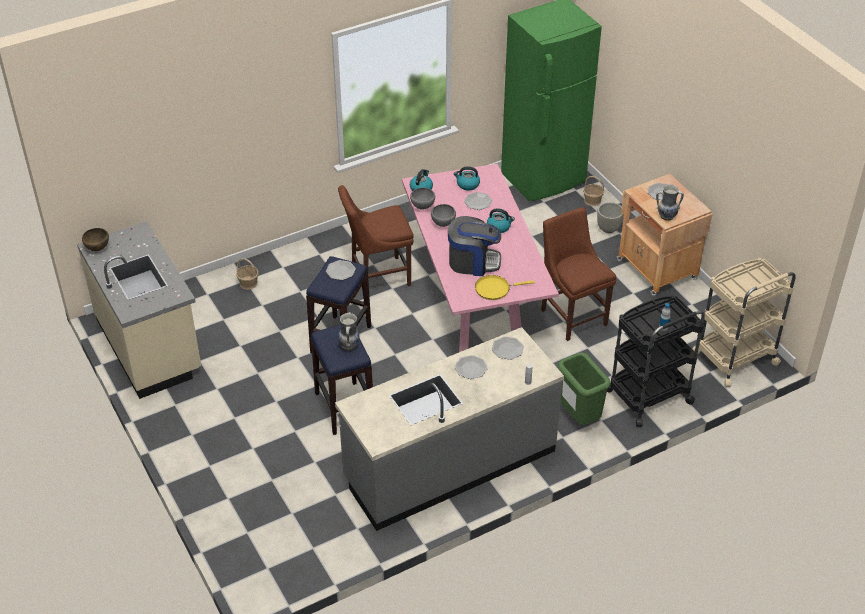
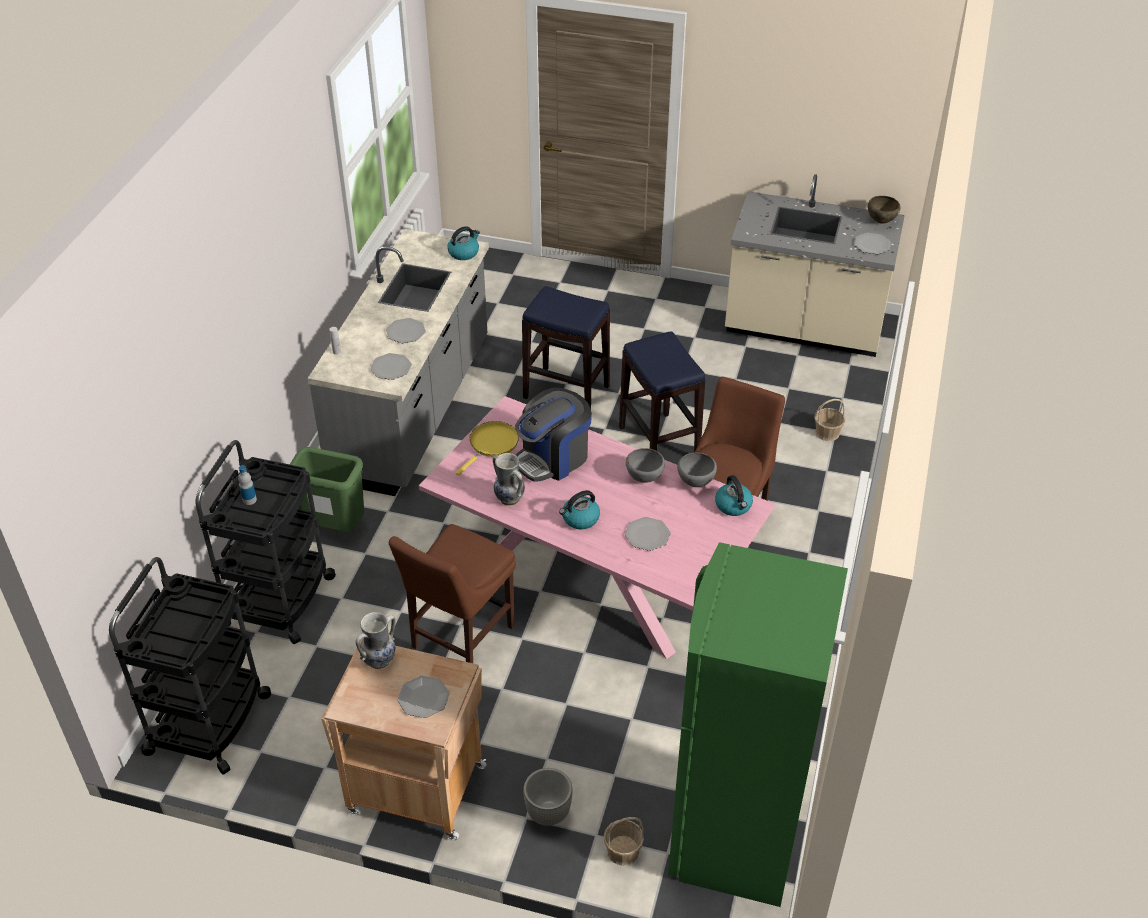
camera: 135 degrees right, 0 degrees up
plate [326,260,356,280] -> plate moved to [854,233,891,254]
vase [338,312,360,350] -> vase moved to [493,453,525,506]
kettle [453,166,480,191] -> kettle moved to [447,226,480,260]
brown chair [541,207,616,341] -> brown chair turned 105 degrees clockwise [389,524,516,663]
beige cart [693,258,796,387] -> black cart [109,557,271,775]

